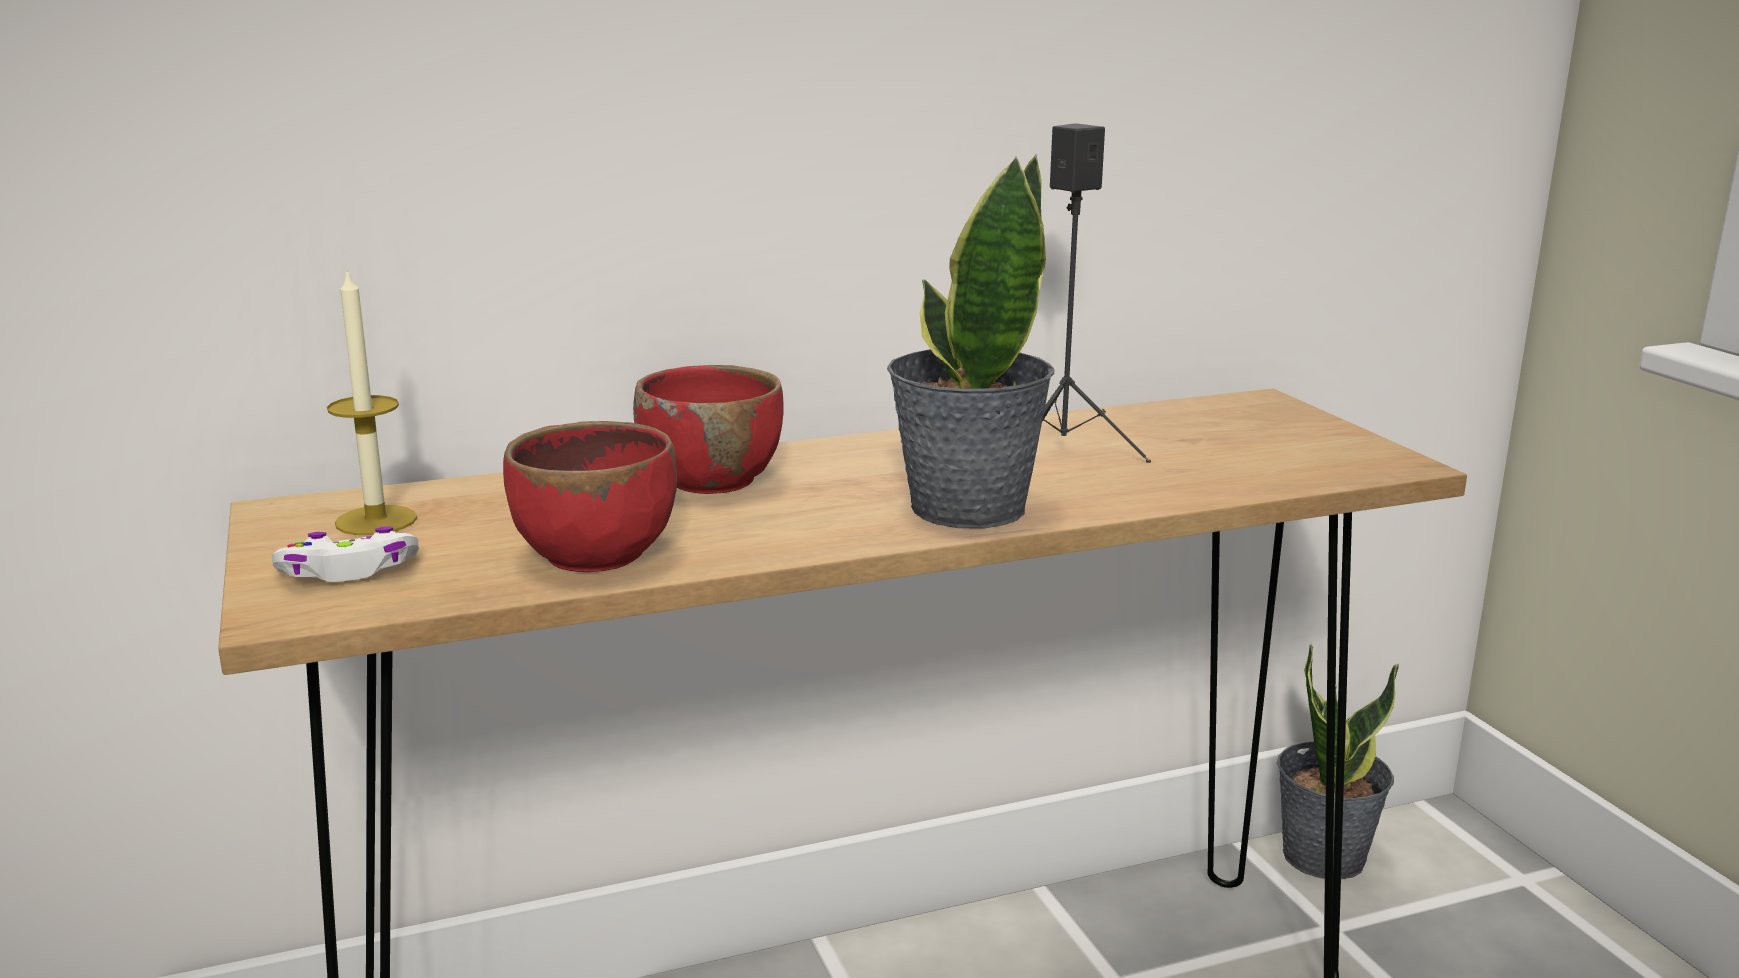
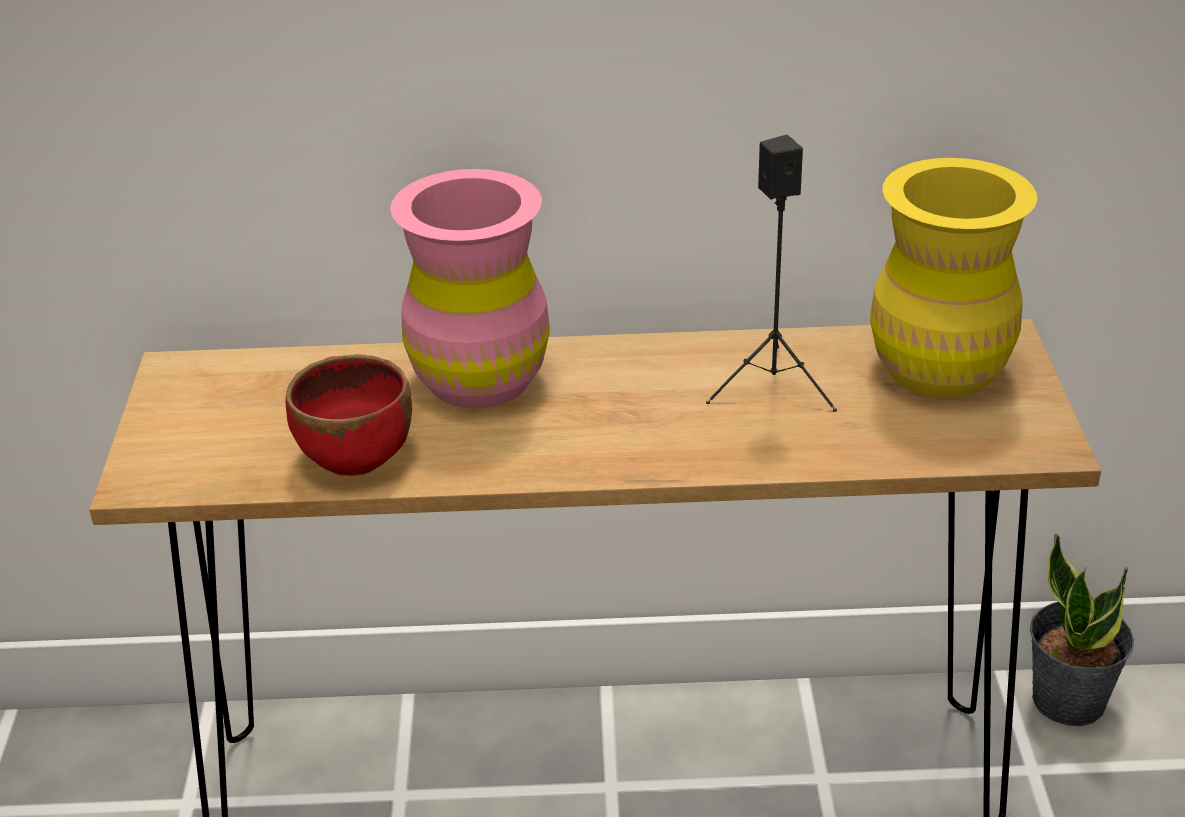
camera: 20 degrees right, 15 degrees up
white game controller [272,527,419,582] -> none
candle [327,268,417,535] -> none
red bowl [633,365,783,494] -> pink vase [390,169,550,408]
potted plant [887,154,1054,529] -> none
none -> yellow vase [870,158,1037,398]

